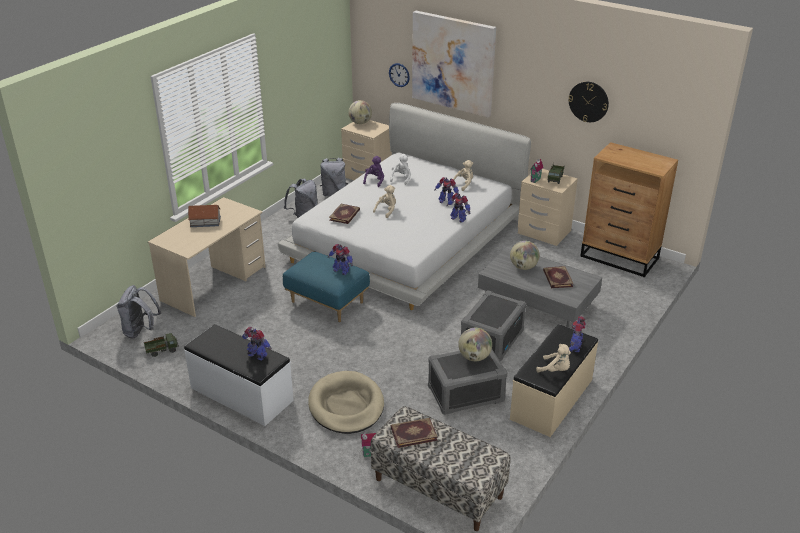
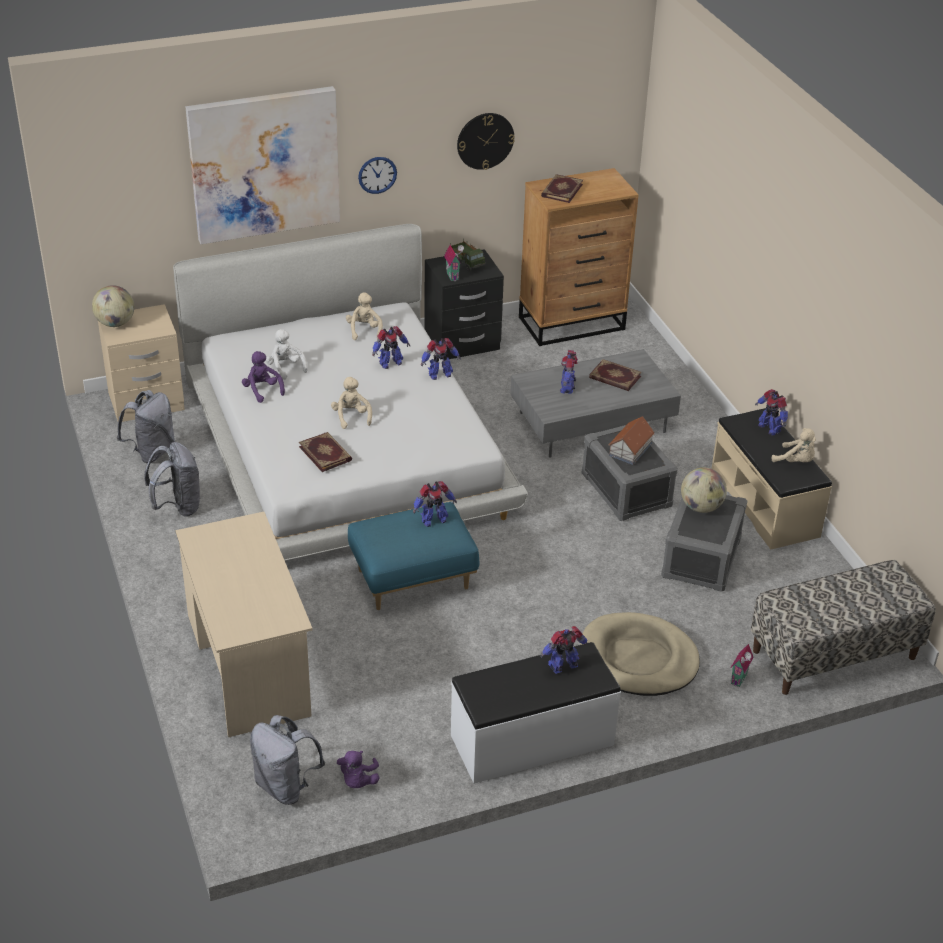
camera: 55 degrees left, 5 degrees up
toy truck [144,333,179,357] -> purple plush toy [337,751,380,788]
toy house [188,205,221,227] -> toy house moved to [608,416,655,465]
wall clock [389,63,410,87] -> wall clock moved to [358,157,397,194]
book [391,418,437,448] -> book moved to [541,174,583,203]
globe [510,241,540,270] -> toy robot [560,350,578,394]
beige nightstand [518,169,578,246] -> black nightstand [424,249,504,359]
beige plush toy [536,344,571,373] -> beige plush toy turned 60 degrees clockwise [772,428,816,462]

